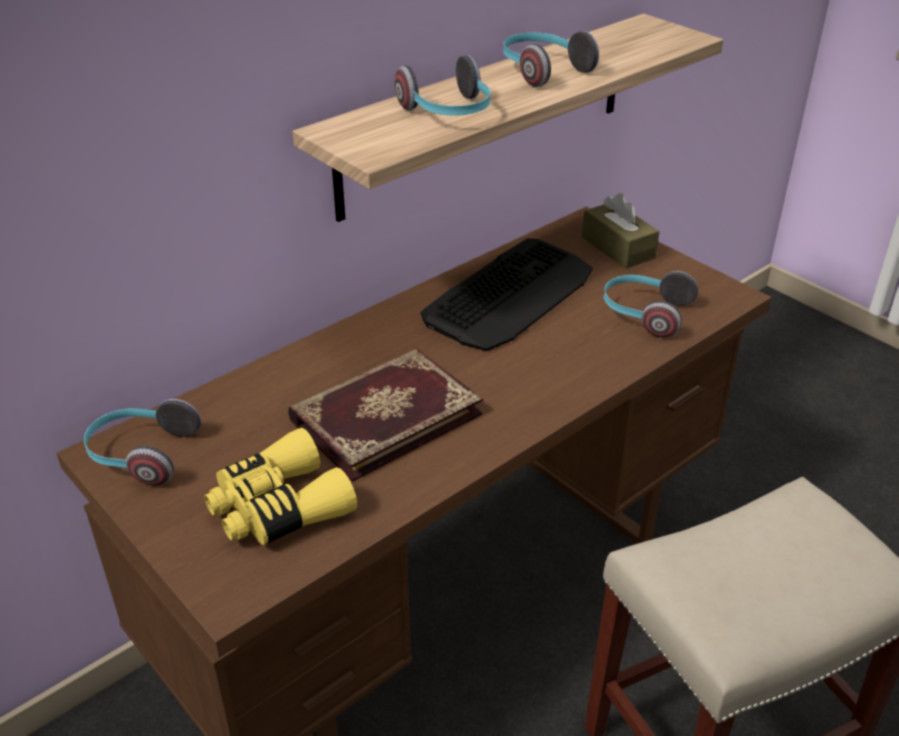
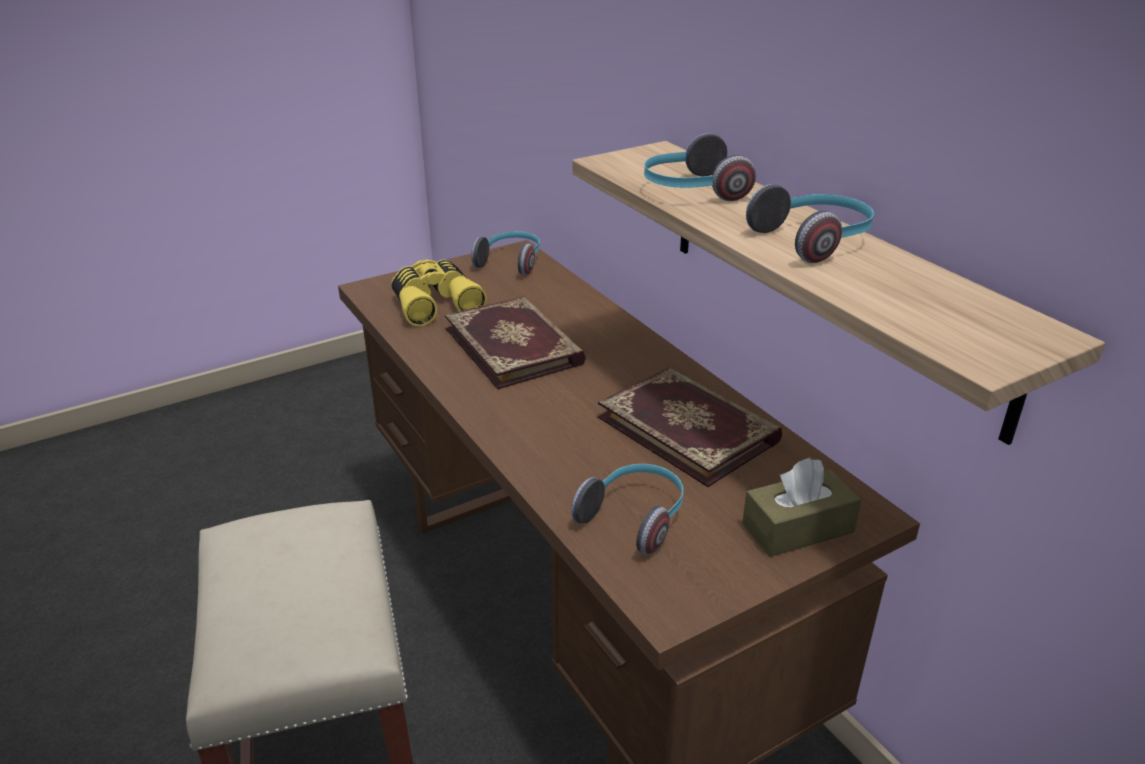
camera: 100 degrees right, 5 degrees down
keyboard [421,238,593,351] -> book [598,368,782,487]

